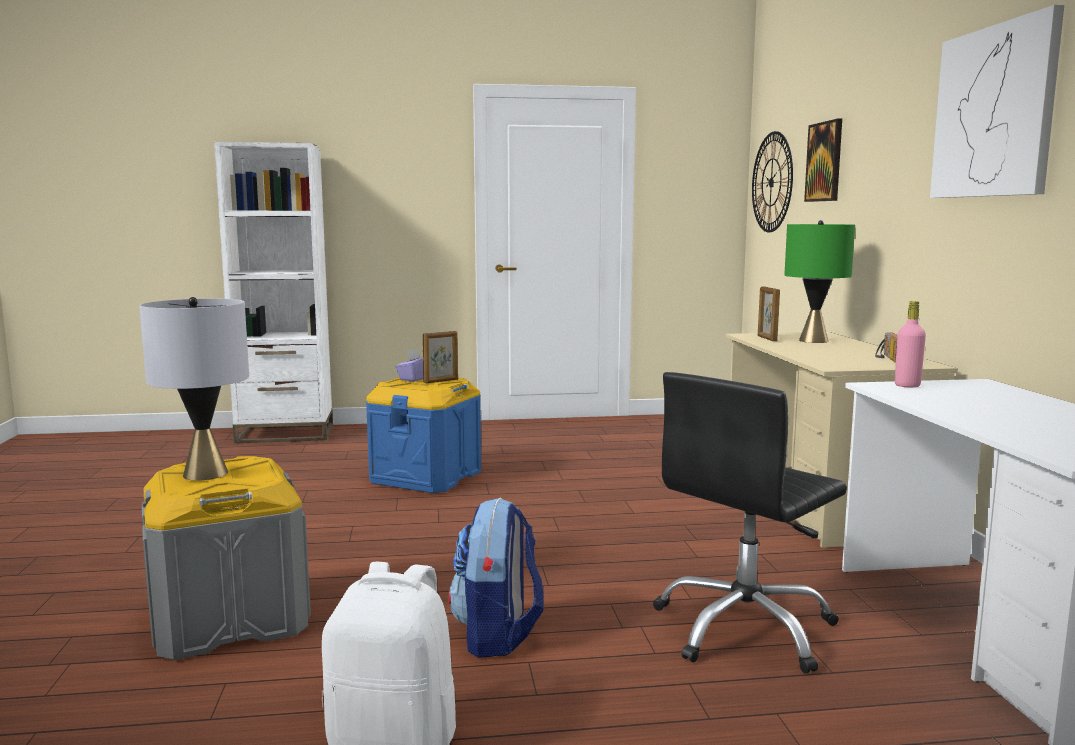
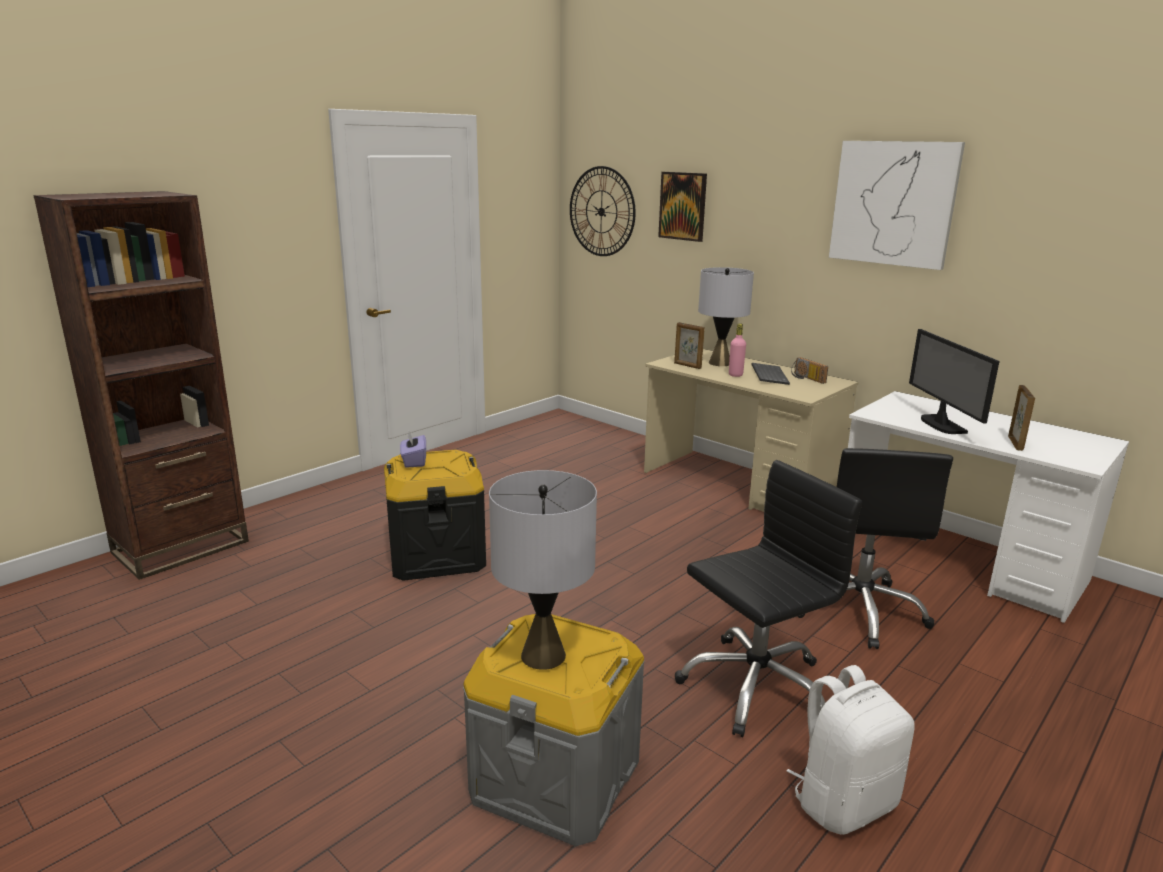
camera: 40 degrees left, 10 degrees up
white bookcase [214,142,333,443] -> brown bookcase [33,191,249,580]
blue storage box [366,377,481,493] -> black storage box [384,450,486,581]
picture frame [423,331,458,383] -> picture frame moved to [1008,385,1035,451]
backpack [448,498,544,657] -> black office chair [675,460,862,737]
green table lamp [784,220,855,343] -> grey table lamp [698,267,754,366]
pink bottle [895,301,926,387] -> pink bottle moved to [729,324,746,377]
none -> keyboard [751,363,790,385]
none -> monitor [909,329,1000,434]

